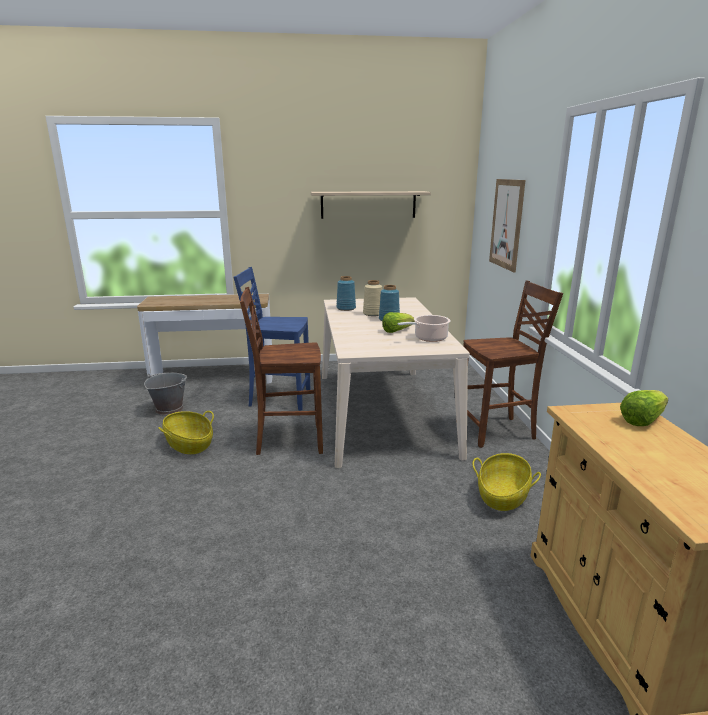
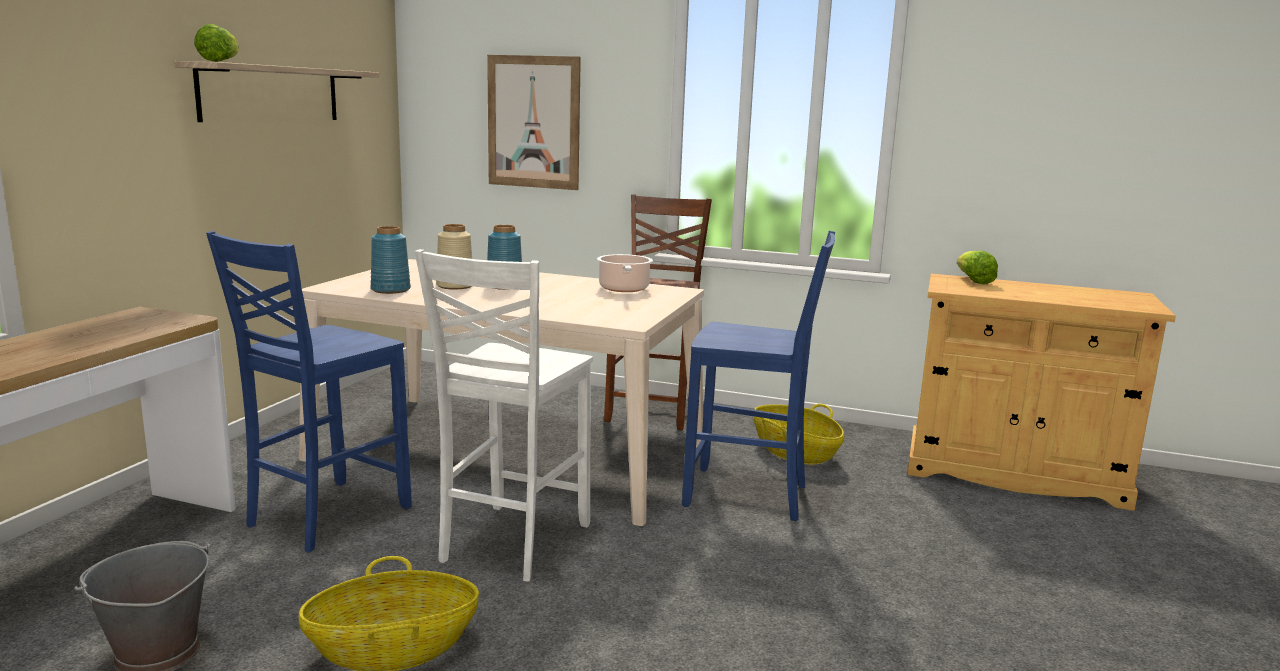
camera: 65 degrees left, 5 degrees down
brown chair [240,287,323,455] -> white chair [415,249,593,581]
lettuce [382,312,415,333] -> lettuce moved to [194,24,239,62]
none -> blue chair [682,231,835,521]

